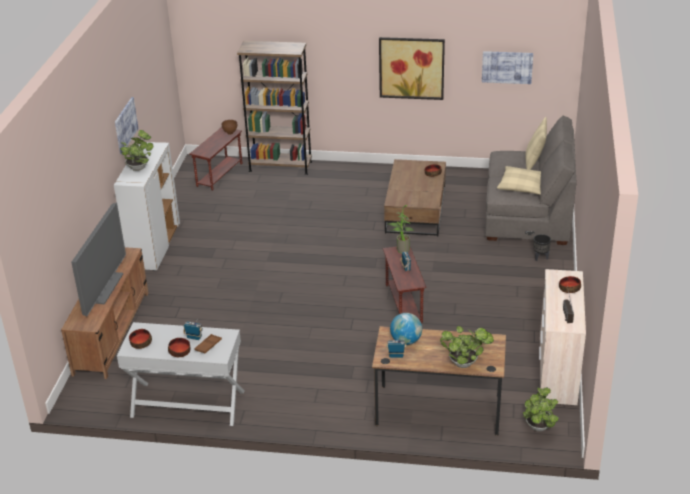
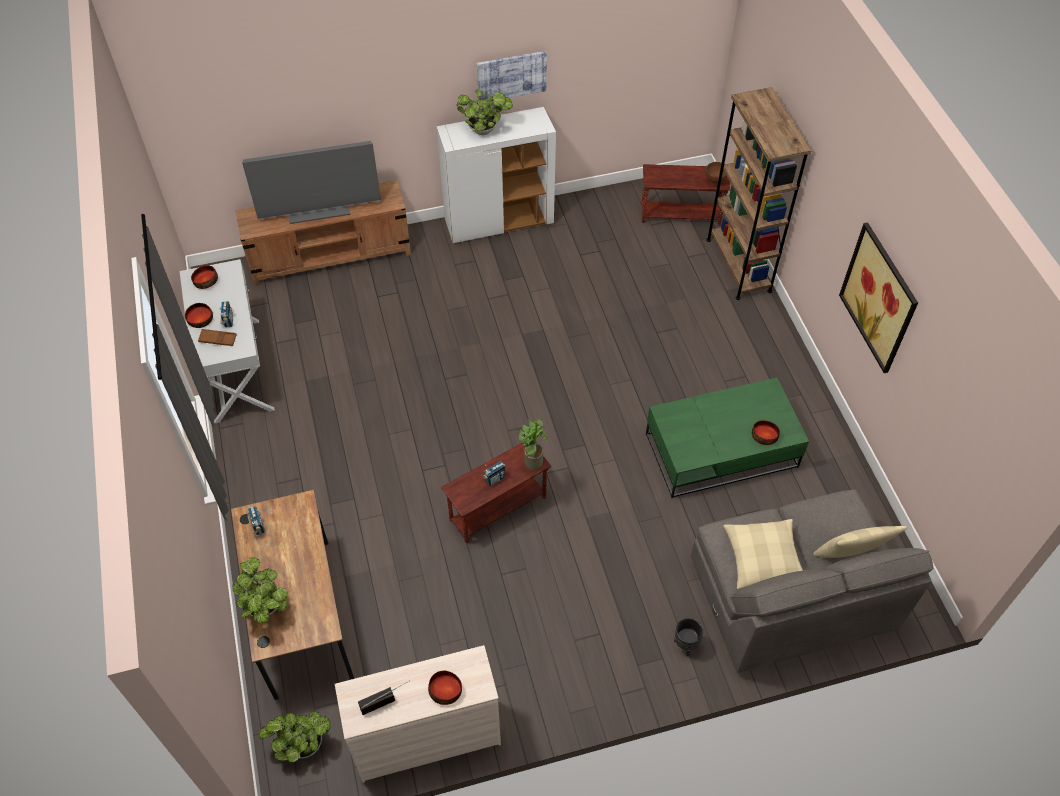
camera: 65 degrees right, 20 degrees up
brown coffee table [384,159,446,237] -> green coffee table [646,377,809,498]
globe [390,313,422,345] -> none
picture [482,51,533,84] -> none

